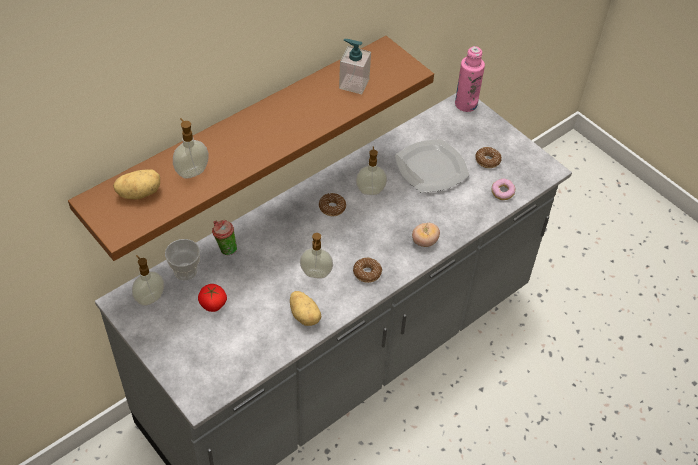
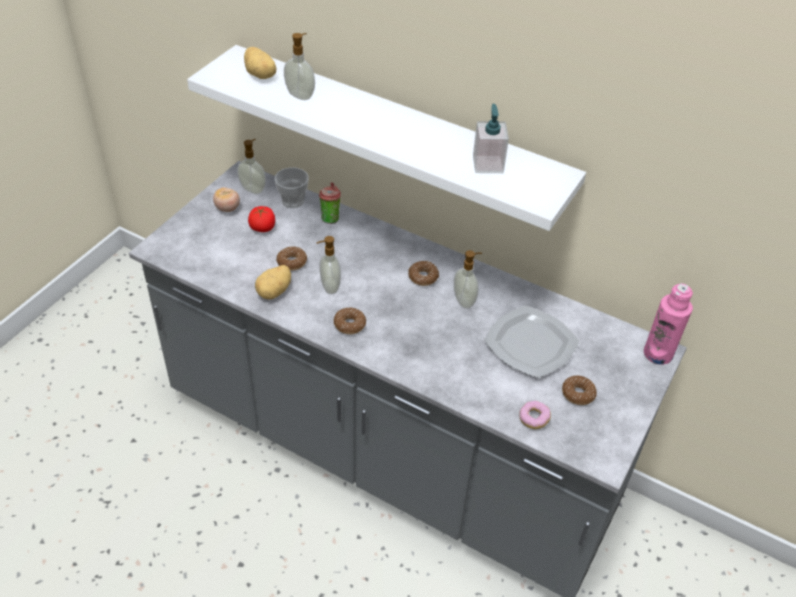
camera: 70 degrees right, 5 degrees down
brown shelf [68,36,434,261] -> white shelf [187,45,586,231]
tomato [412,223,440,247] -> tomato moved to [213,187,240,212]
none -> donut [276,246,307,271]

